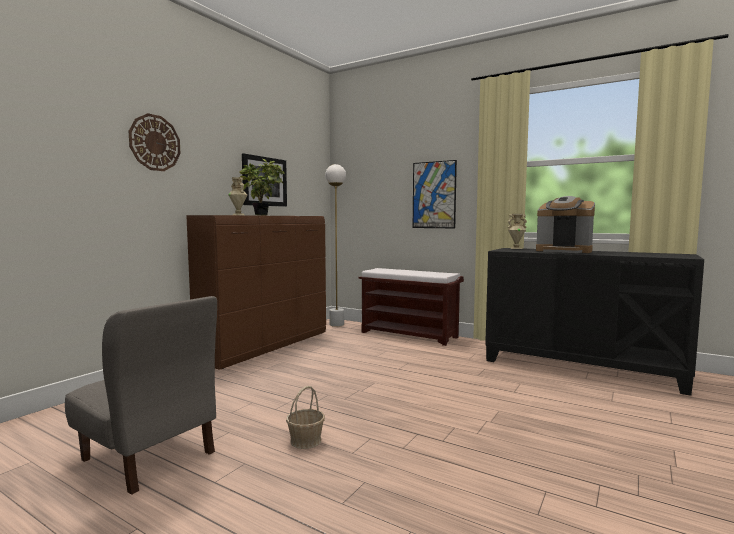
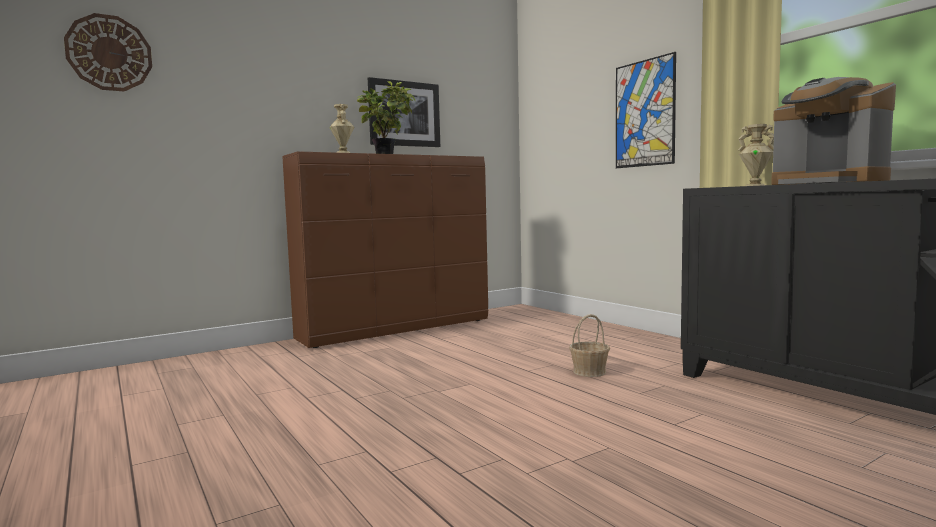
camera: 25 degrees right, 0 degrees up
grey chair [65,296,217,495] -> none
wall clock [129,113,181,171] -> wall clock moved to [64,13,152,92]
basket [286,386,325,449] -> basket moved to [569,314,610,377]
white floor lamp [325,164,346,327] -> none
brown bench [359,268,464,346] -> none

